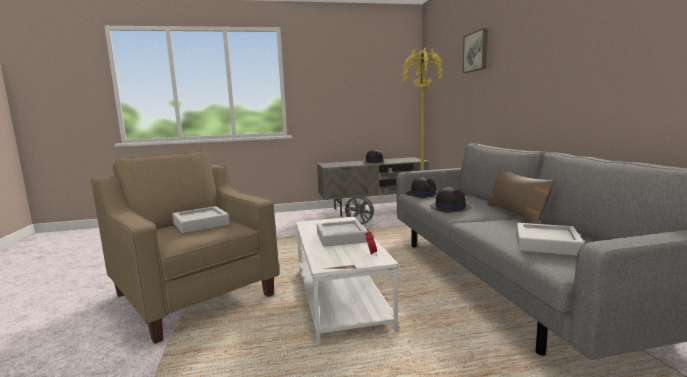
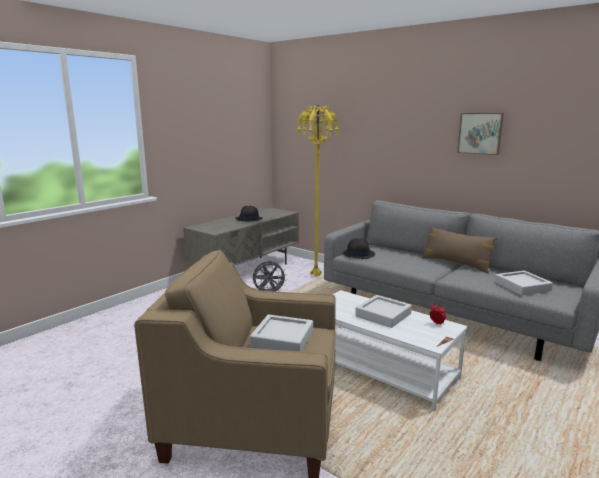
camera: 40 degrees left, 5 degrees up
black hat [430,187,472,213] -> none
picture [463,28,488,73] -> picture moved to [457,113,504,155]

